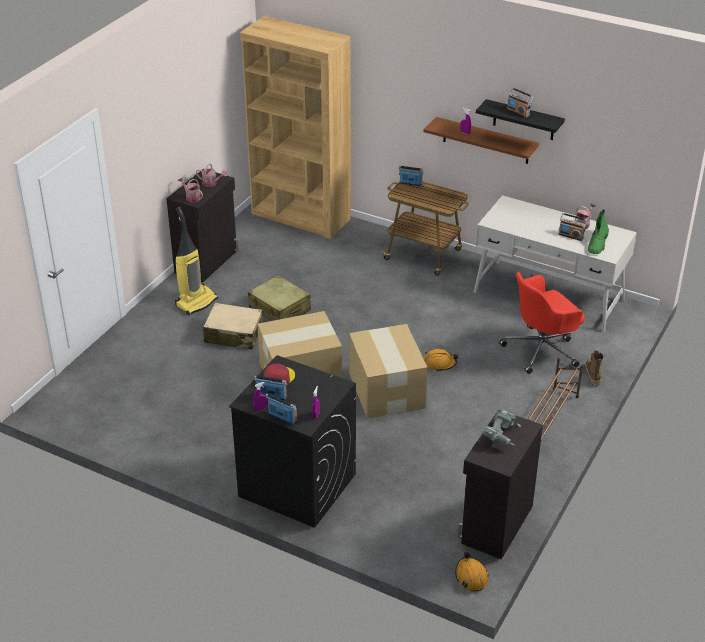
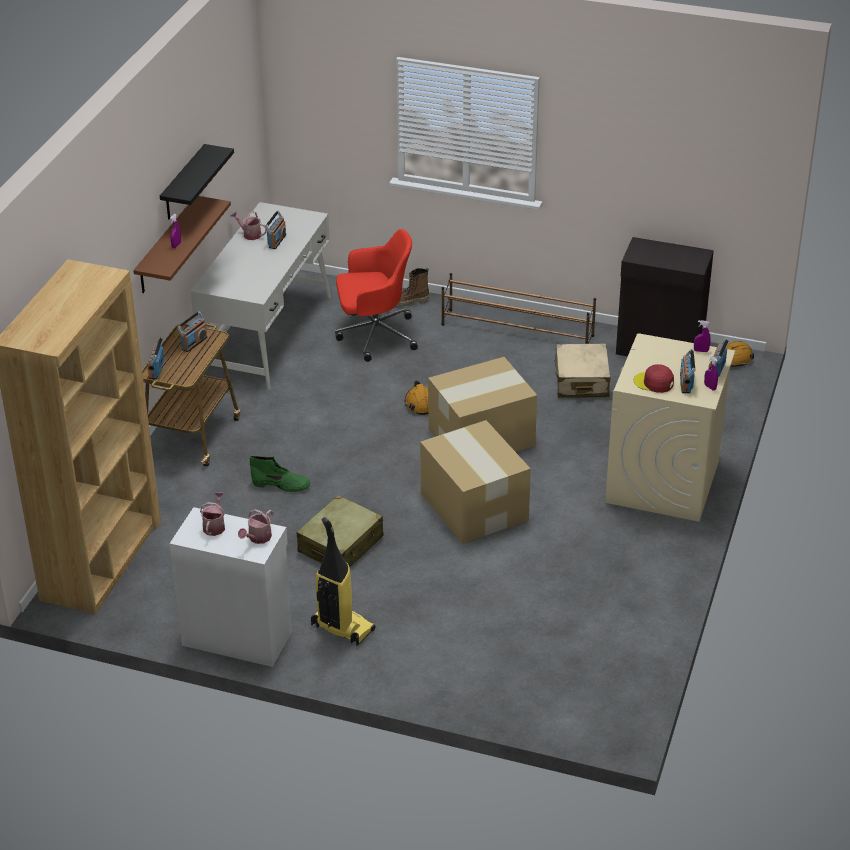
camera: 100 degrees left, 0 degrees up
black cabinet [166,169,239,283] -> white cabinet [170,507,292,667]
beige suitcase [203,303,263,350] -> beige suitcase moved to [554,343,610,398]
black washing machine [229,355,356,528] -> beige washing machine [605,333,735,522]
power drill [483,409,521,445] -> none
red office chair [499,272,585,374] -> red office chair turned 60 degrees counterclockwise [335,229,418,362]
radio [507,88,533,118] -> radio moved to [177,311,207,352]
green boot [588,209,609,254] -> green boot moved to [250,456,310,492]

